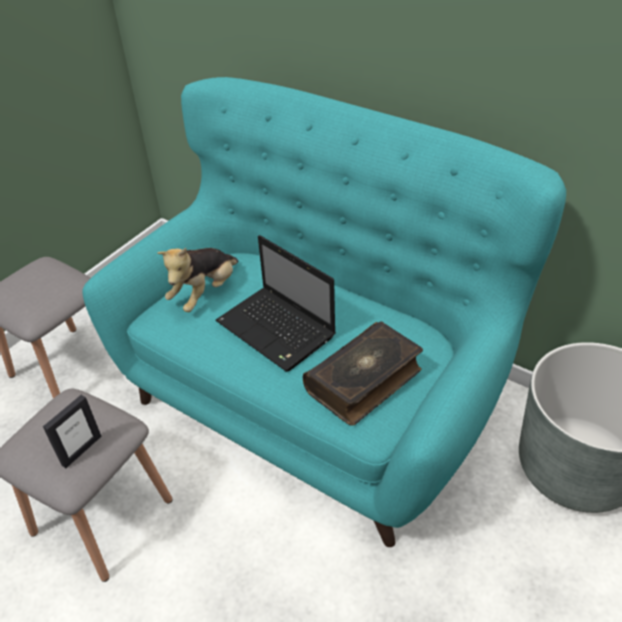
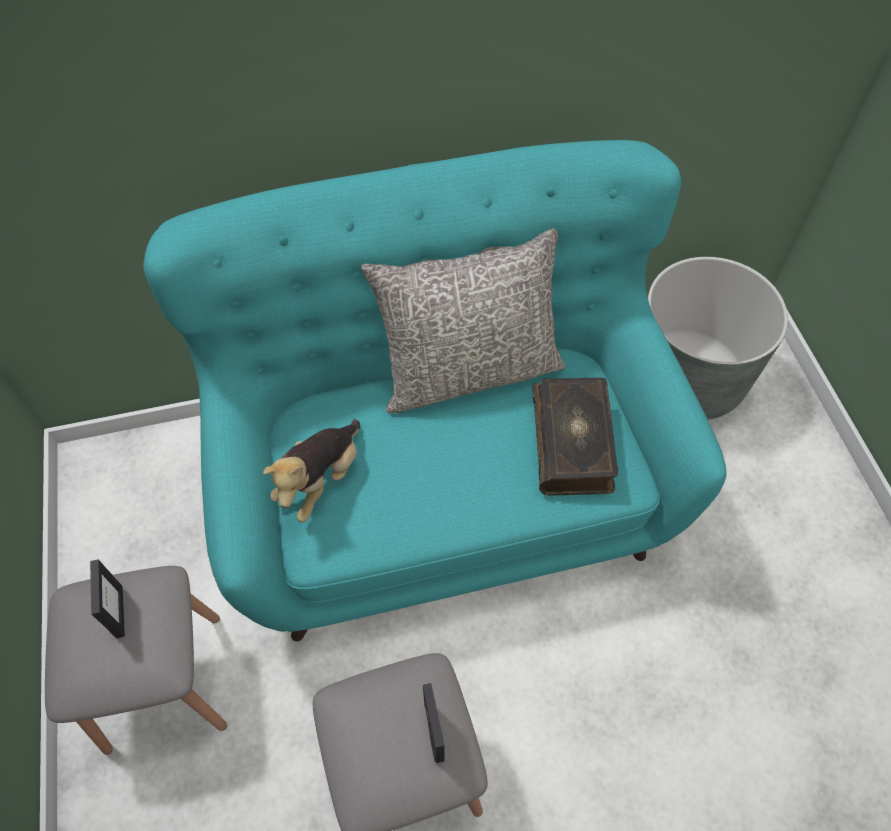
camera: 50 degrees left, 15 degrees up
plush toy [158,248,238,312] -> plush toy turned 45 degrees clockwise [263,419,360,522]
laptop [215,235,336,372] -> none
none -> picture frame [90,559,125,638]
none -> grey pillow [361,228,565,413]

